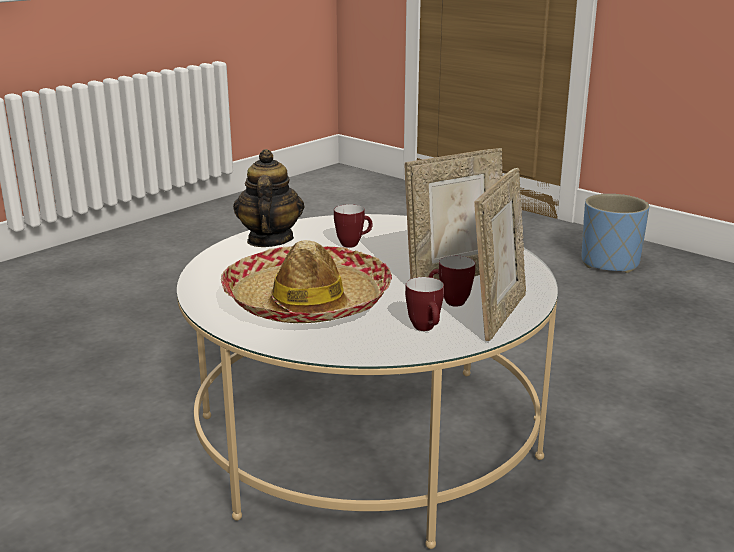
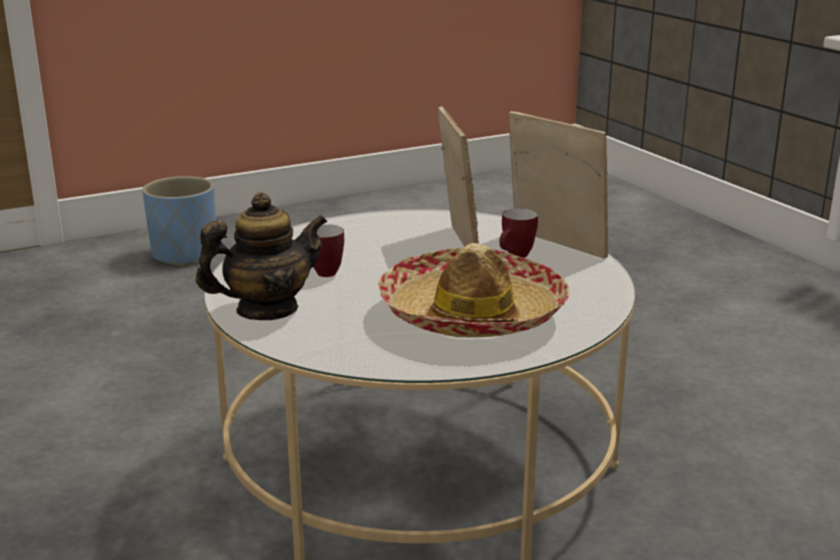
camera: 70 degrees left, 0 degrees up
teapot [233,149,304,247] -> teapot turned 135 degrees clockwise [196,192,328,320]
mug [405,277,444,331] -> none

